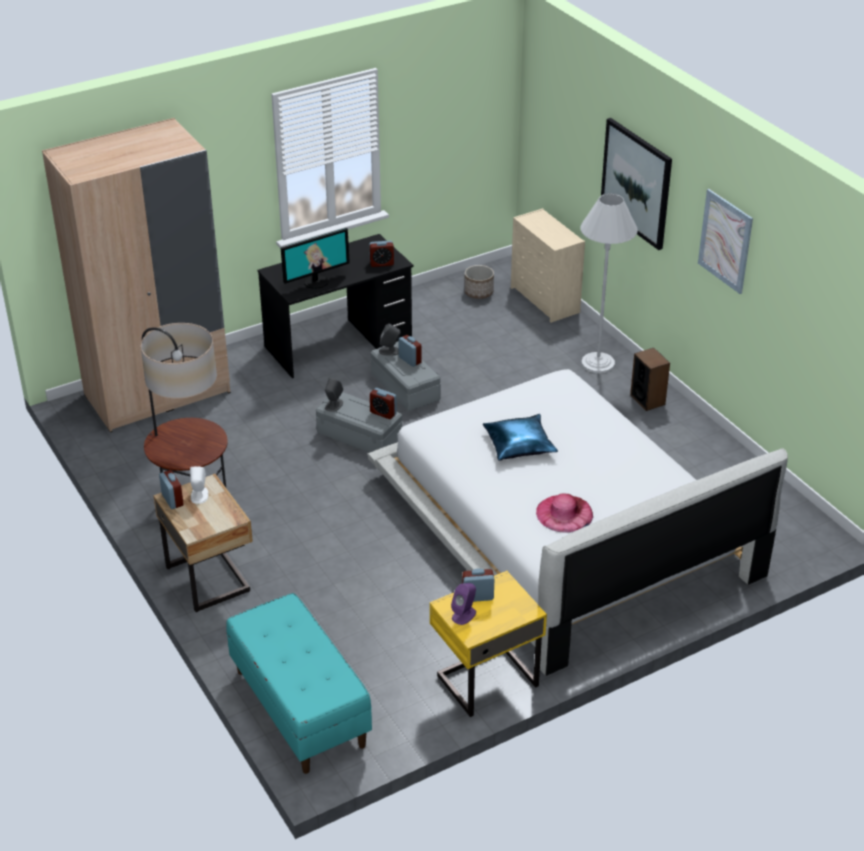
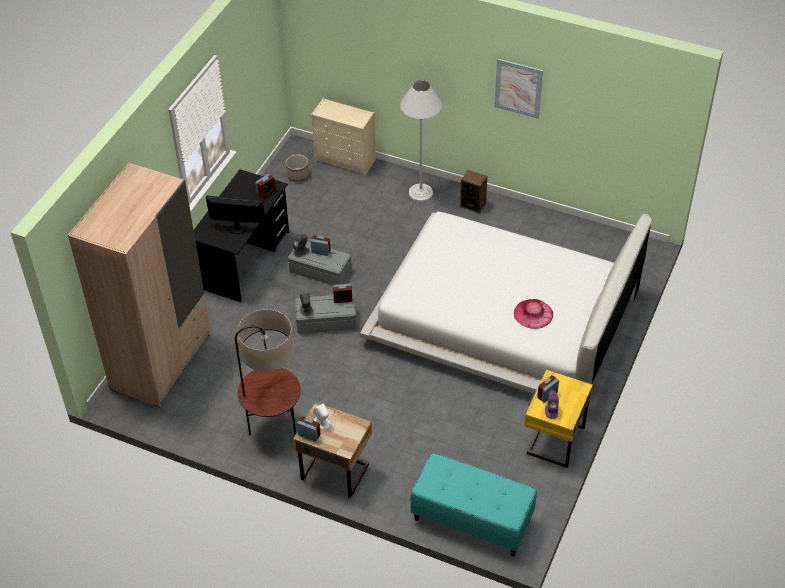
camera: 35 degrees left, 10 degrees up
monitor [281,228,350,289] -> monitor turned 105 degrees counterclockwise [206,195,266,234]
blue pillow [483,414,558,461] -> none
picture [601,118,672,250] -> none

